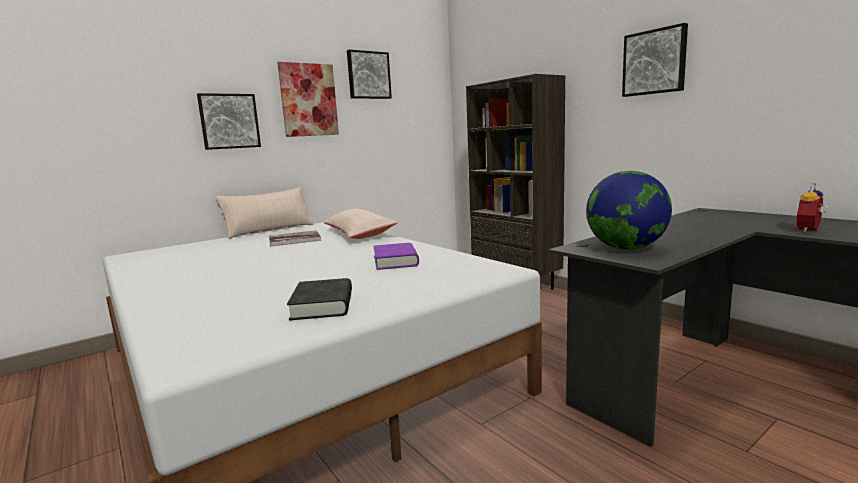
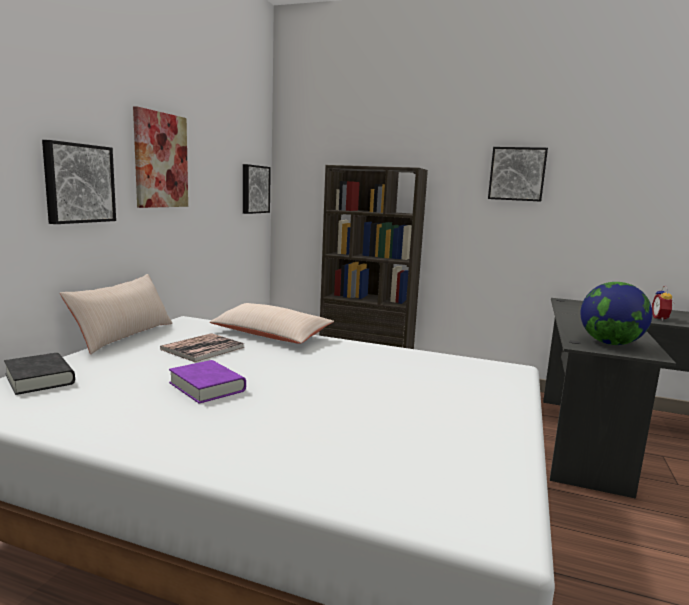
camera: 35 degrees left, 0 degrees up
black book [287,278,352,320] -> black book moved to [4,353,75,395]
picture [347,50,392,99] -> picture moved to [243,164,271,214]
purple book [373,243,419,270] -> purple book moved to [169,360,246,404]

